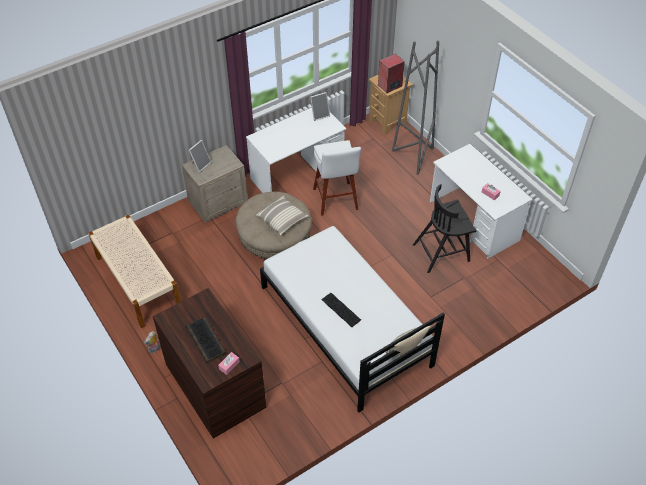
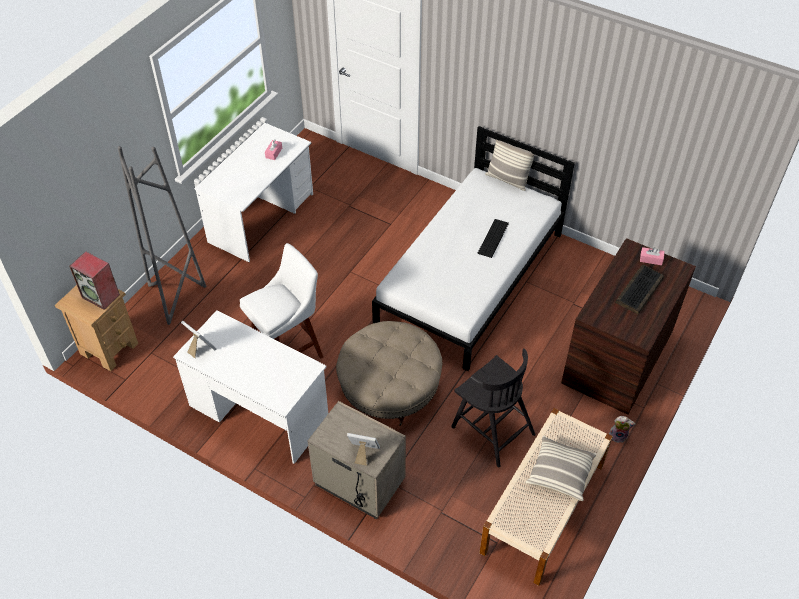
camera: 115 degrees left, 0 degrees up
pillow [256,196,308,235] -> pillow moved to [525,436,597,501]
black chair [413,184,477,273] -> black chair moved to [451,348,536,467]

